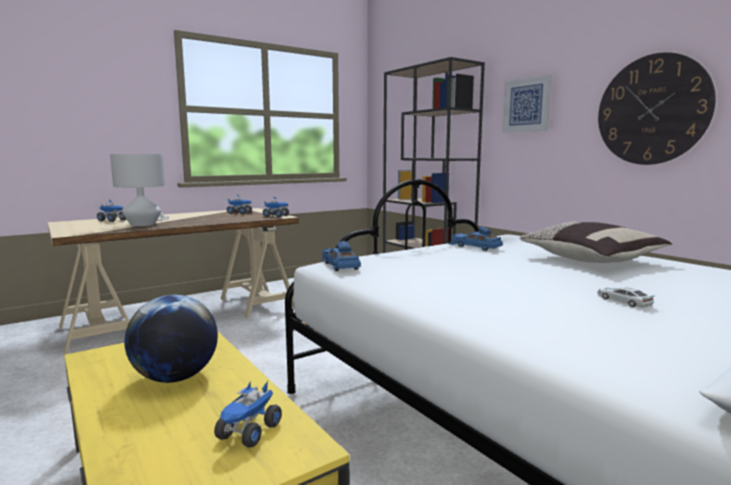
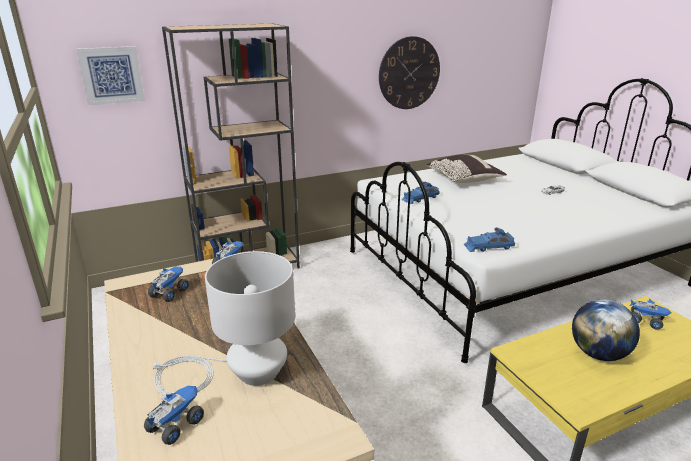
camera: 80 degrees left, 15 degrees up
picture [503,75,552,132] -> picture moved to [76,46,145,105]

